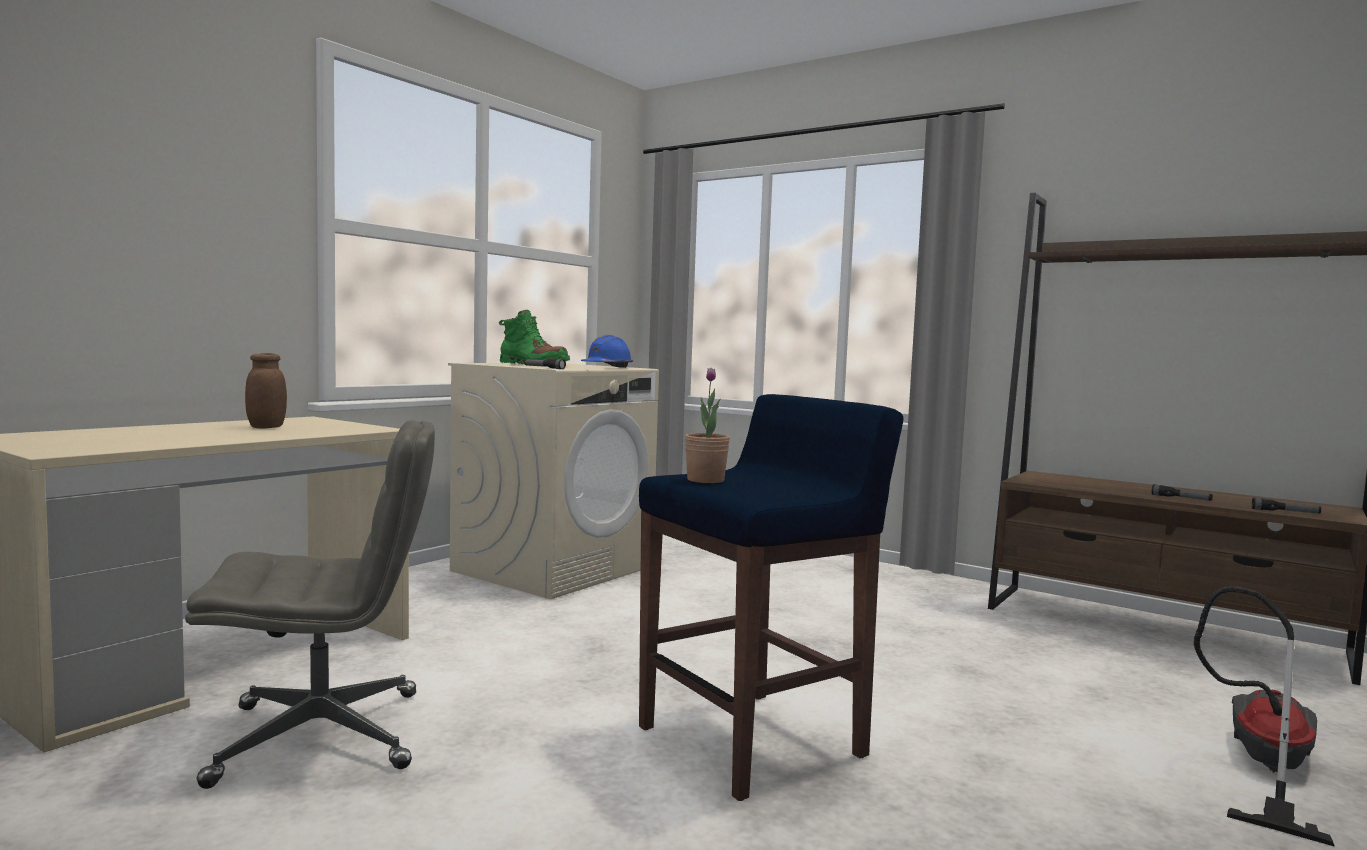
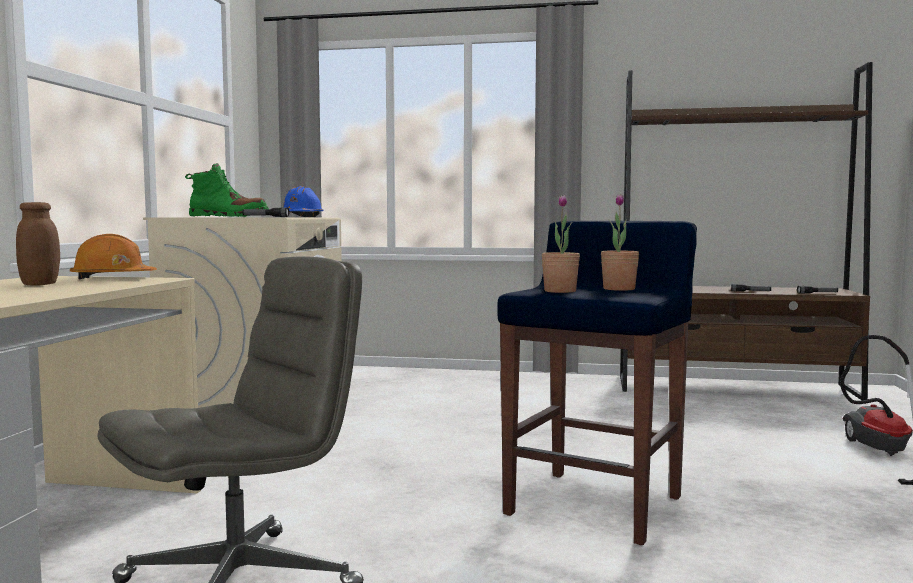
camera: 25 degrees left, 0 degrees up
none -> orange hard hat [70,234,157,279]
none -> potted plant [601,194,639,291]

